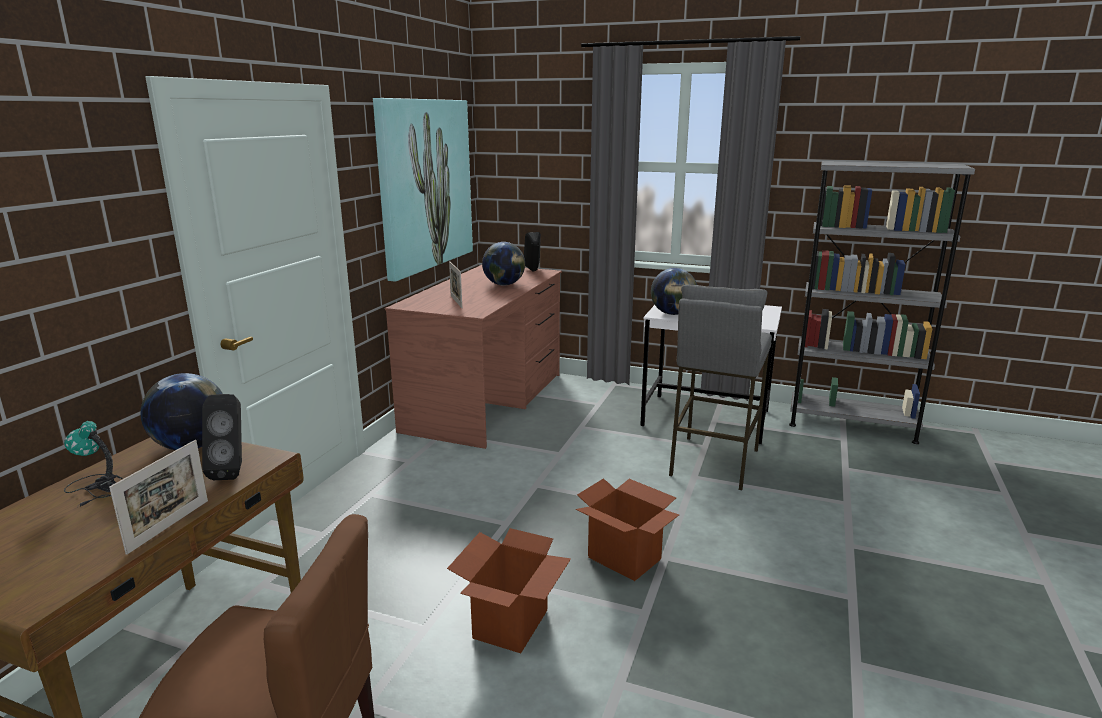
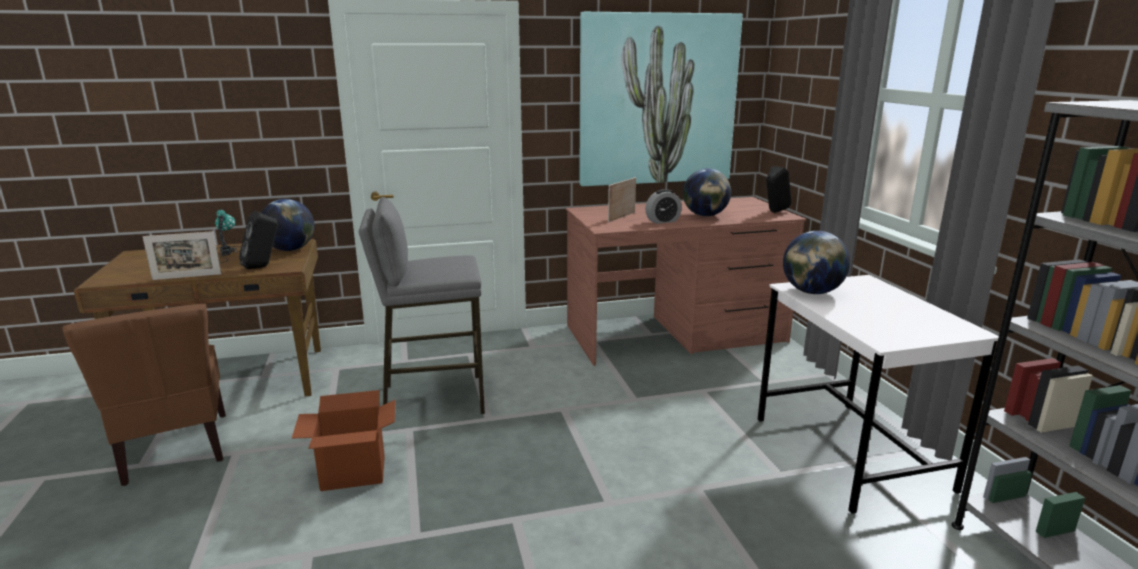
camera: 55 degrees right, 0 degrees up
cardboard box [575,478,679,581] -> none
grey stool [669,285,772,490] -> grey stool moved to [359,197,485,414]
none -> alarm clock [645,189,682,224]

